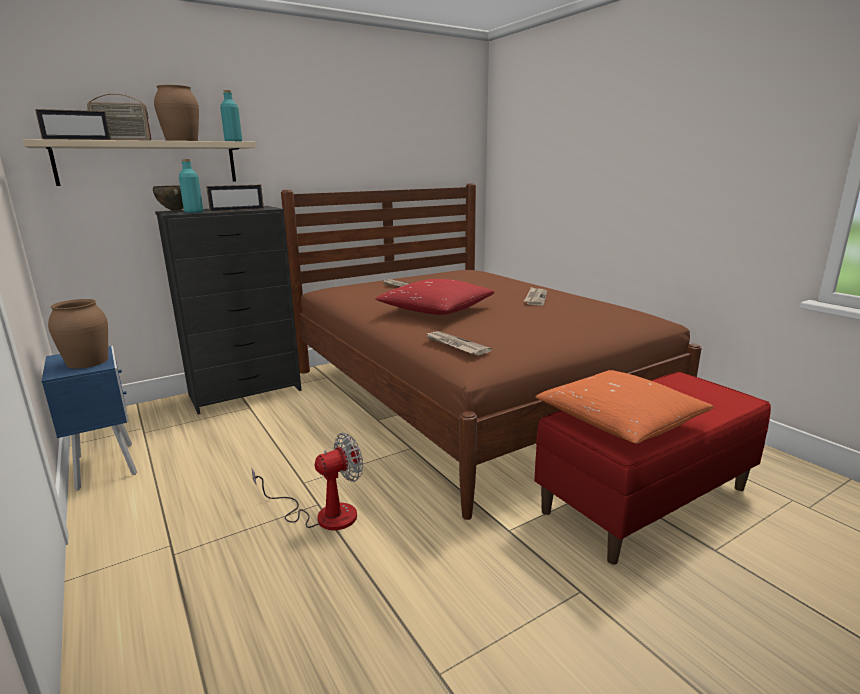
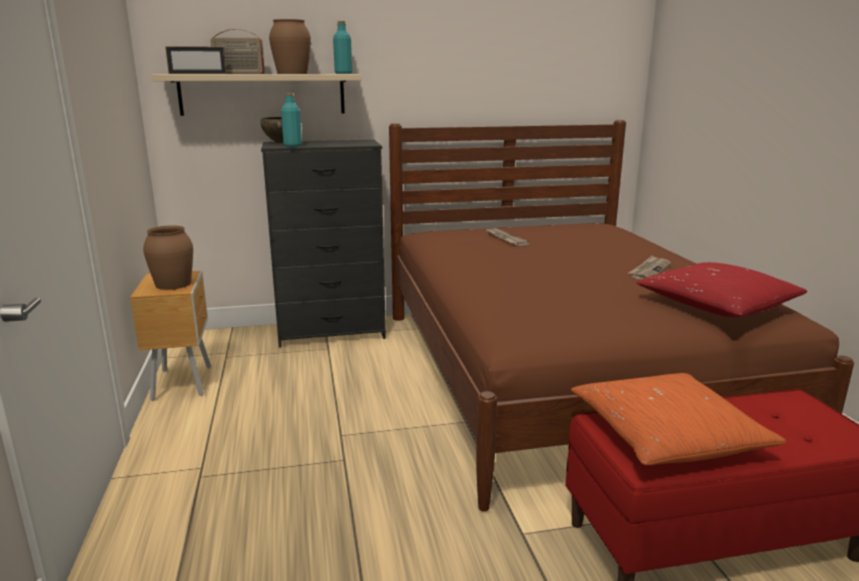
camera: 20 degrees right, 0 degrees up
blue nightstand [42,346,137,490] -> brown nightstand [130,271,211,401]
picture frame [206,184,264,212] -> none
fan [251,433,363,530] -> none
red pillow [375,279,495,315] -> red pillow moved to [637,262,808,317]
newspaper [424,331,492,355] -> none

